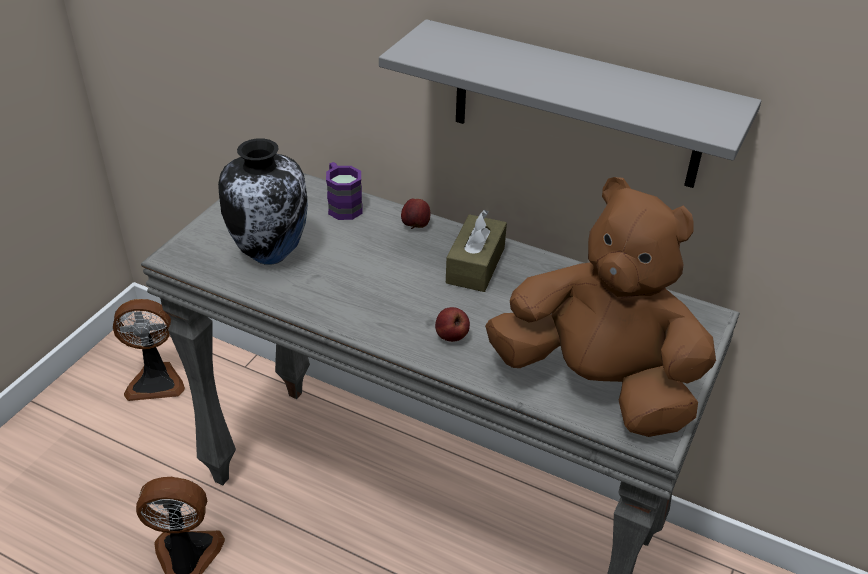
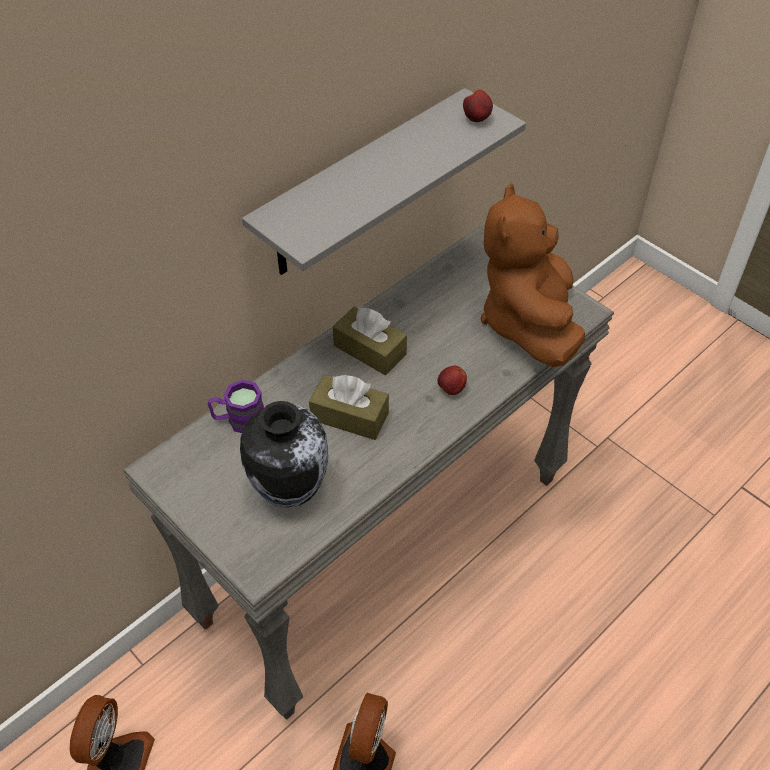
camera: 70 degrees left, 10 degrees up
apple [401,199,430,229] -> apple moved to [463,90,493,122]
brown plush toy [485,177,716,437] -> brown plush toy turned 45 degrees counterclockwise [481,183,585,367]
none -> brown tissue box [309,375,389,440]

